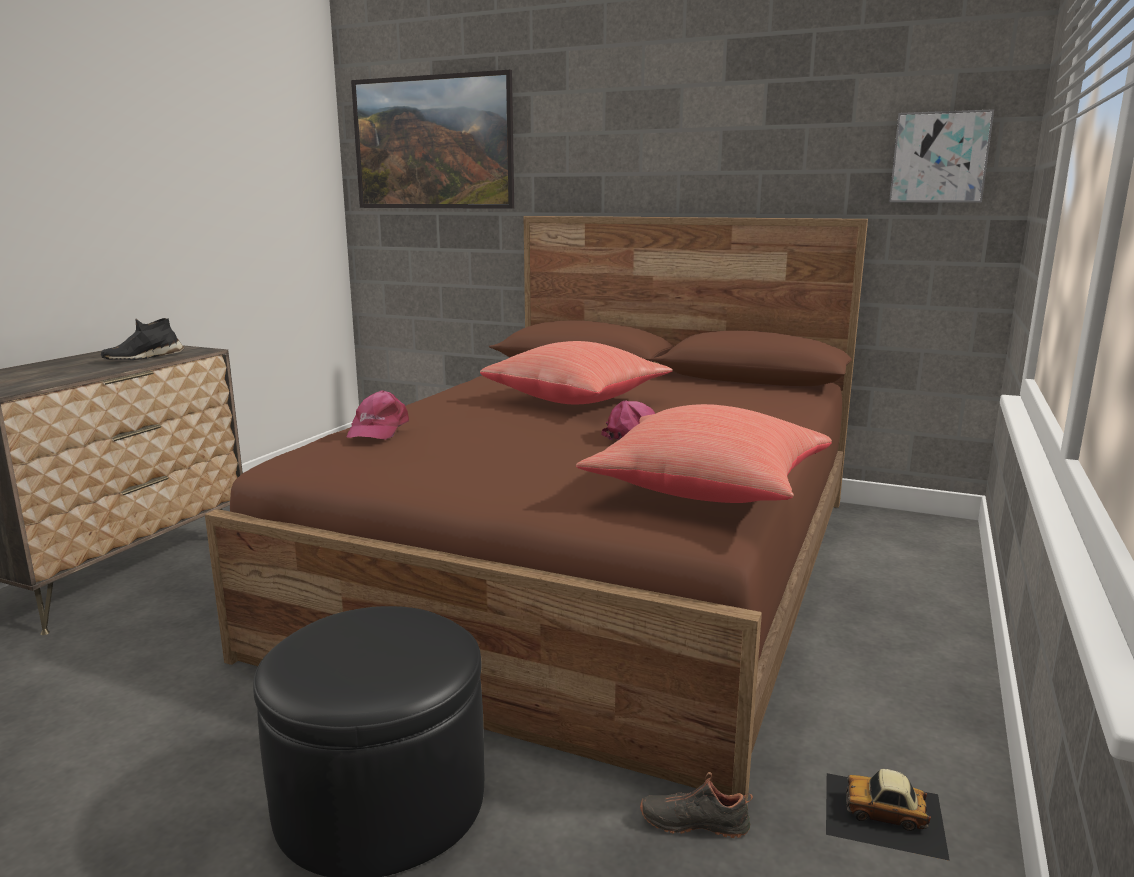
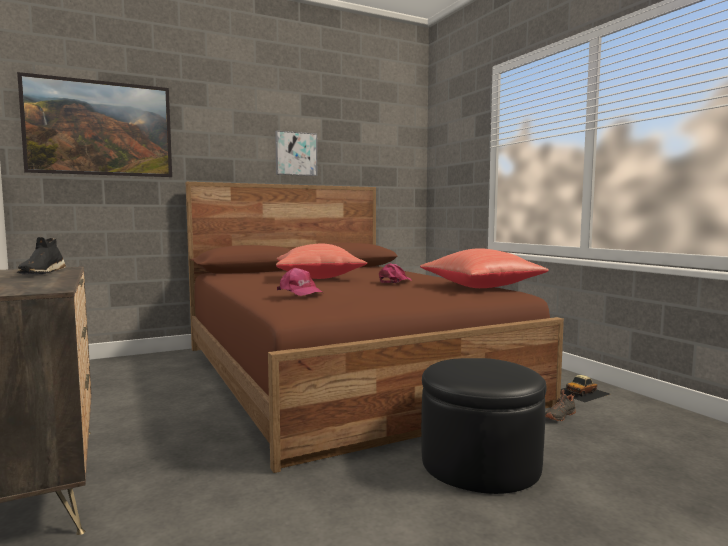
camera: 50 degrees left, 10 degrees down
picture [889,109,994,203] -> picture moved to [275,130,317,176]

